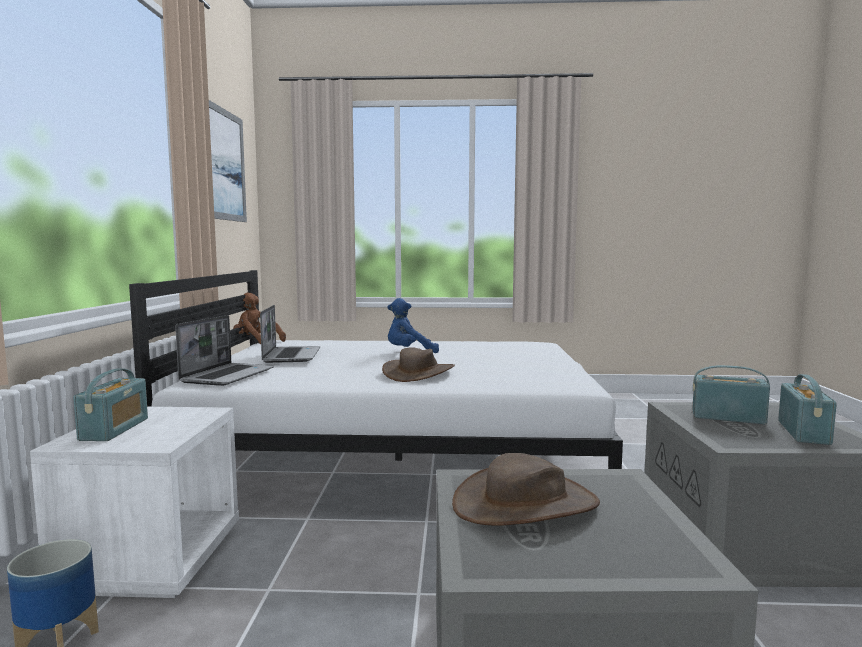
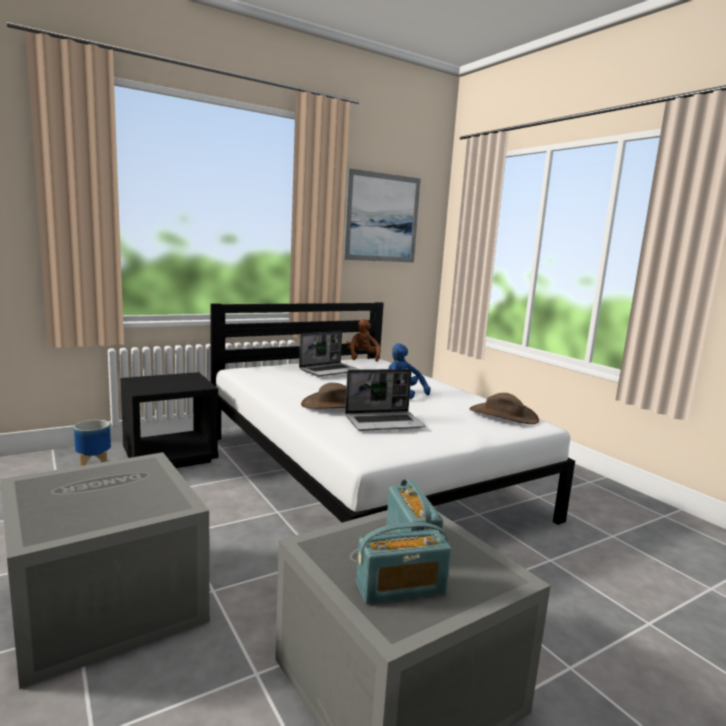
camera: 55 degrees right, 5 degrees up
white nightstand [30,407,239,598] -> black nightstand [120,372,218,468]
radio [73,369,148,441] -> none
laptop [175,315,274,386] -> laptop moved to [345,369,425,431]
brown hat [452,453,600,526] -> brown hat moved to [470,393,539,424]

